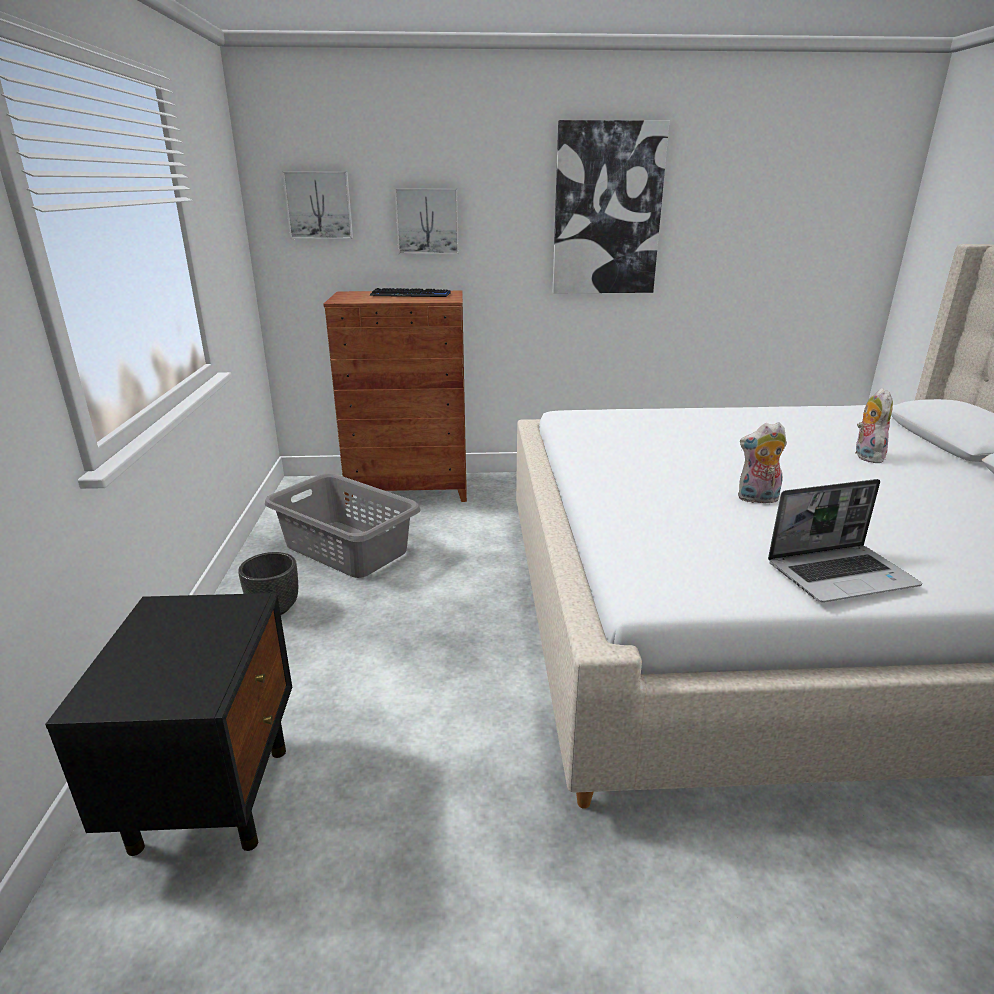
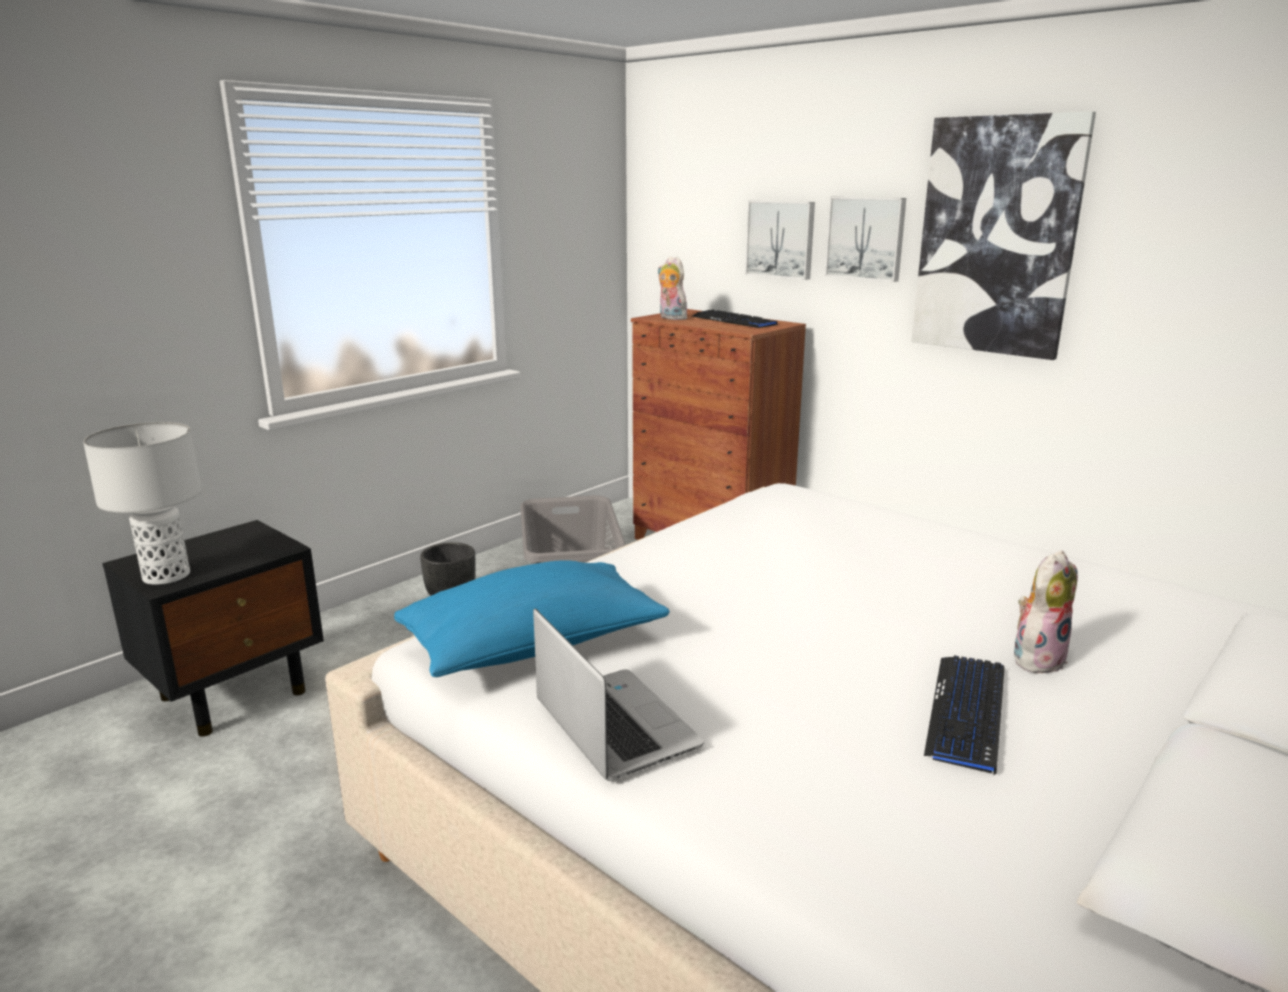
camera: 45 degrees right, 5 degrees down
picture [282,171,353,239] -> picture moved to [825,197,906,282]
plush toy [738,422,787,503] -> plush toy moved to [657,256,687,320]
laptop [768,479,922,602] -> laptop turned 150 degrees counterclockwise [533,609,704,781]
none -> white table lamp [83,422,202,585]
none -> blue pillow [394,560,670,677]
none -> keyboard [924,655,1004,775]

